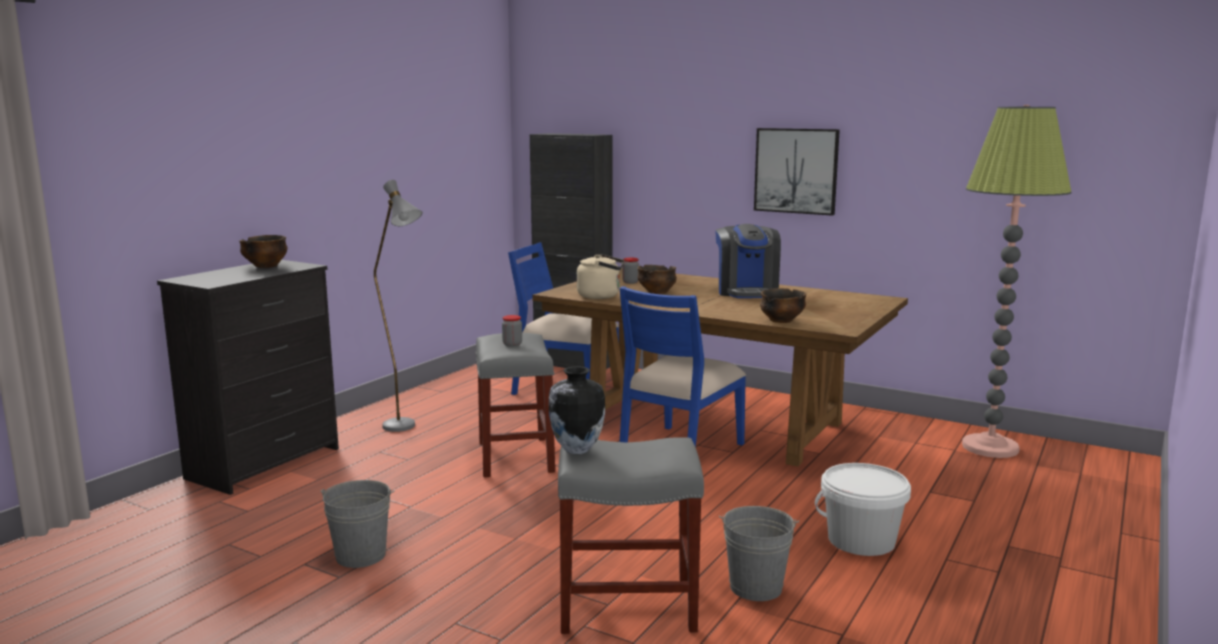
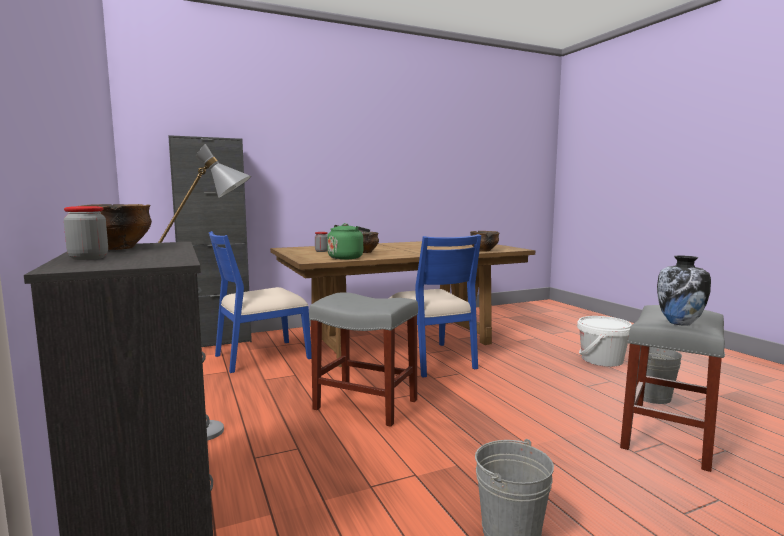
camera: 55 degrees left, 5 degrees down
jar [502,315,522,347] -> jar moved to [64,206,108,260]
beige kettle [577,254,624,299] -> green kettle [327,223,370,259]
coffee machine [715,224,781,298] -> none
picture [754,128,840,216] -> none
floor lamp [962,105,1072,458] -> none

